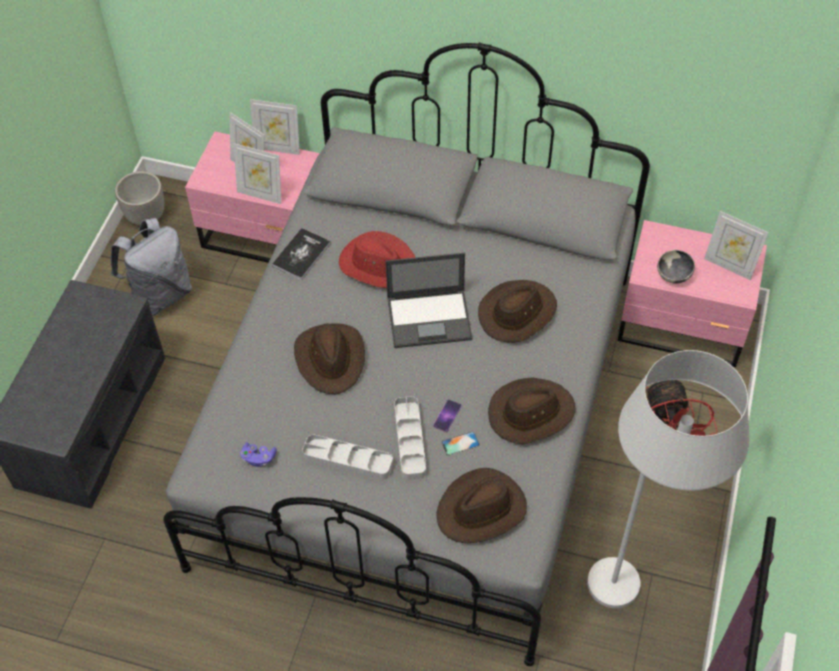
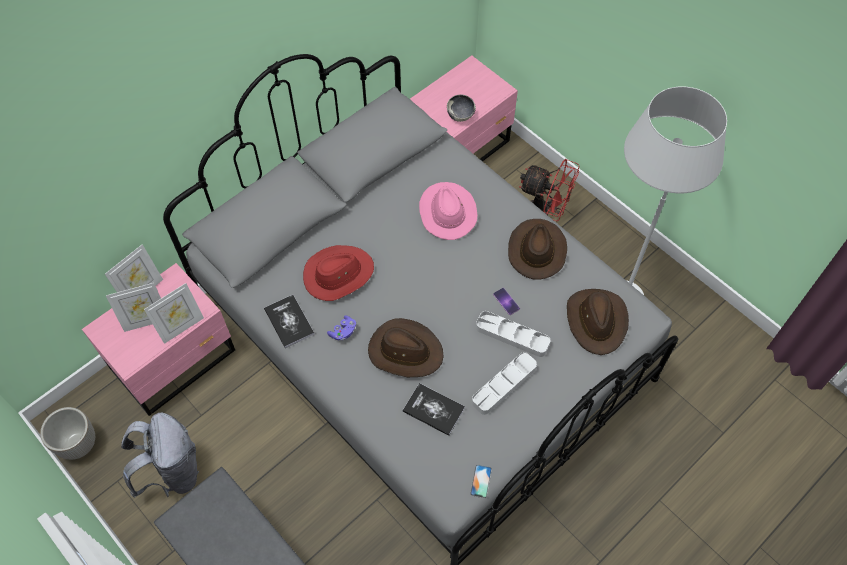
camera: 60 degrees left, 5 degrees up
purple game controller [240,443,277,467] -> purple game controller moved to [327,315,356,341]
laptop [385,253,473,348] -> none
phone [441,431,480,456] -> phone moved to [470,464,492,498]
brown hat [478,280,557,342] -> pink hat [419,182,478,240]
picture frame [704,211,769,280] -> none
none -> book [403,383,465,436]

